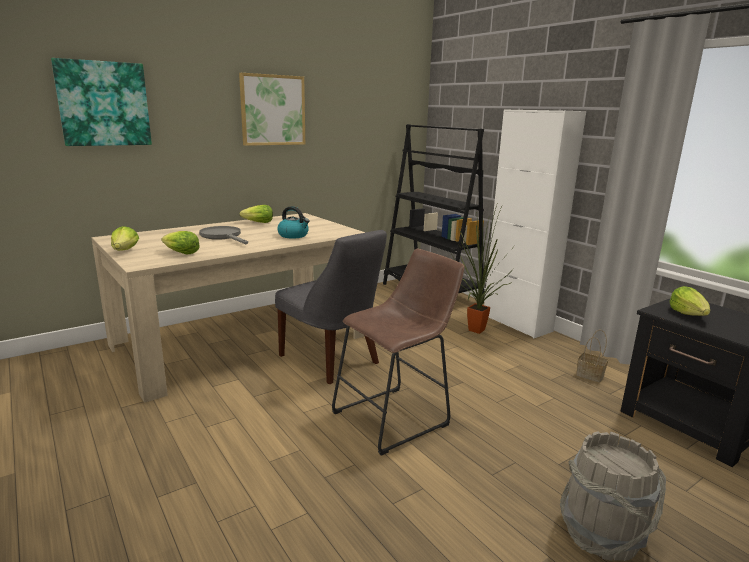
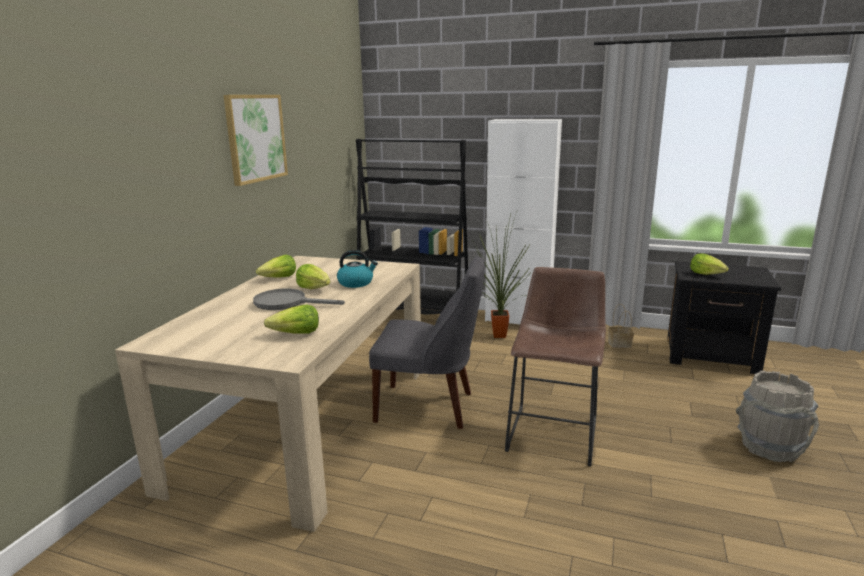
camera: 35 degrees left, 0 degrees up
picture [51,58,152,146] -> none
lettuce [111,226,139,251] -> lettuce moved to [296,264,330,289]

